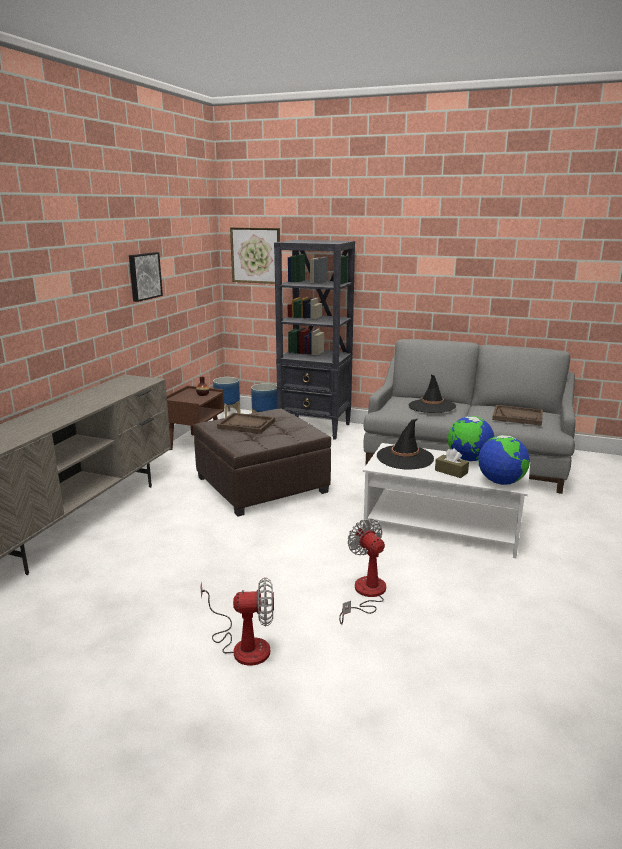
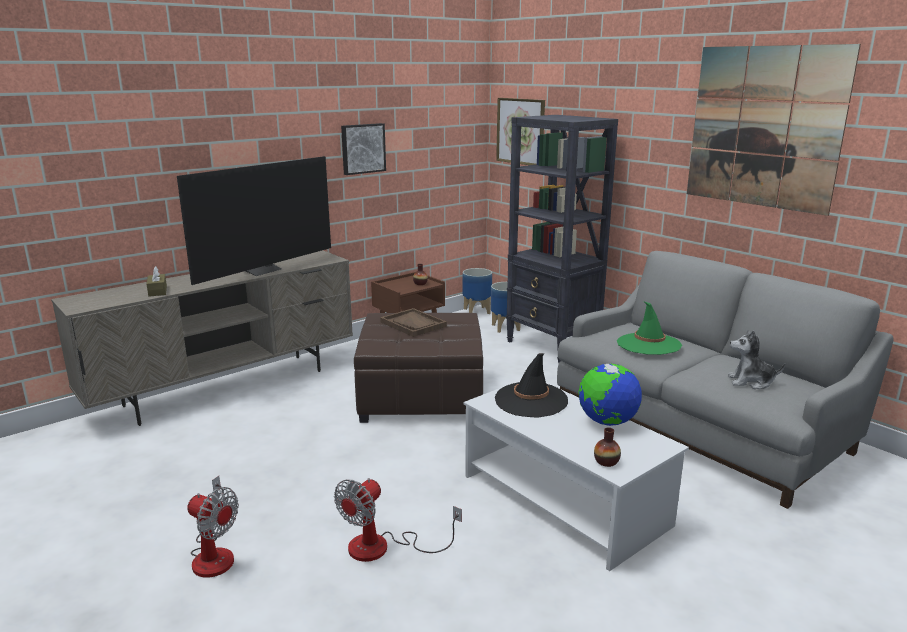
camera: 30 degrees right, 0 degrees up
fan [339,519,386,625] -> fan turned 150 degrees counterclockwise [334,478,462,562]
black hat [409,375,456,413] -> green hat [617,302,682,355]
brown tissue box [435,448,469,478] -> brown tissue box moved to [146,266,167,297]
globe [478,435,530,485] -> vase [594,427,621,467]
brown tray [492,405,543,426] -> plush toy [728,330,785,389]
none -> television [177,156,331,285]
none -> picture [687,44,861,216]

